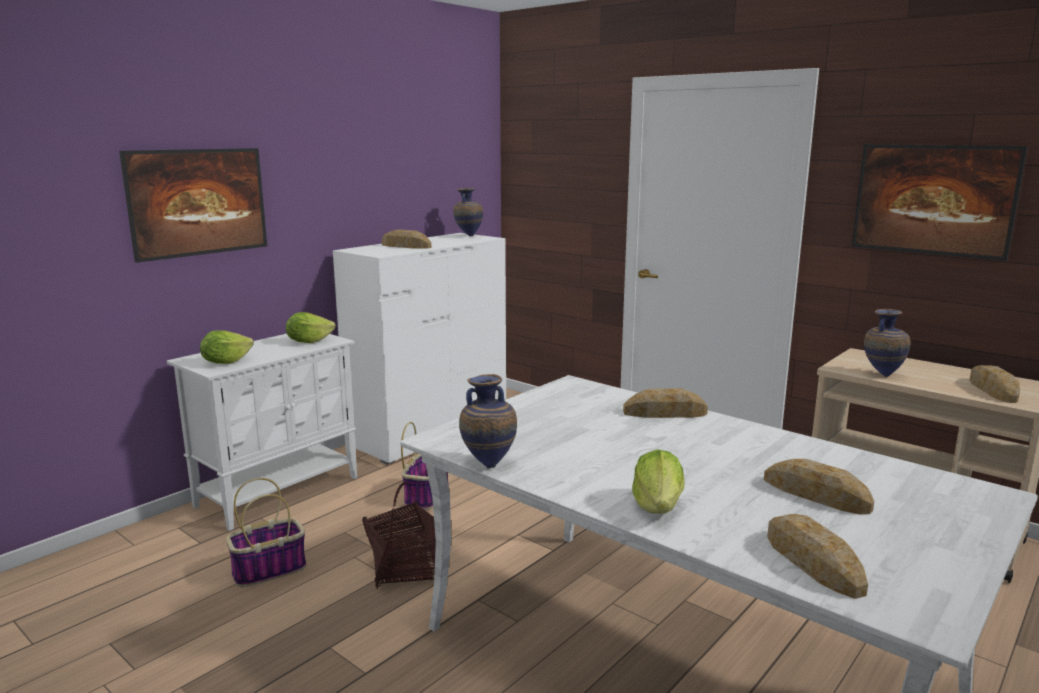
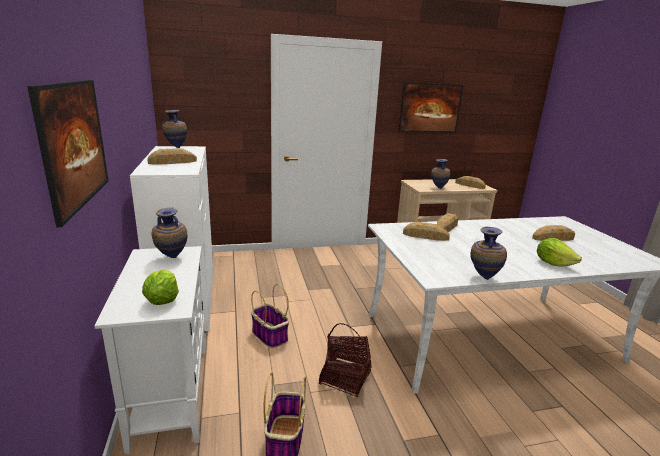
camera: 55 degrees left, 5 degrees up
lettuce [286,312,336,343] -> vase [152,208,188,258]
bread [767,514,868,599] -> bread moved to [403,222,450,241]

